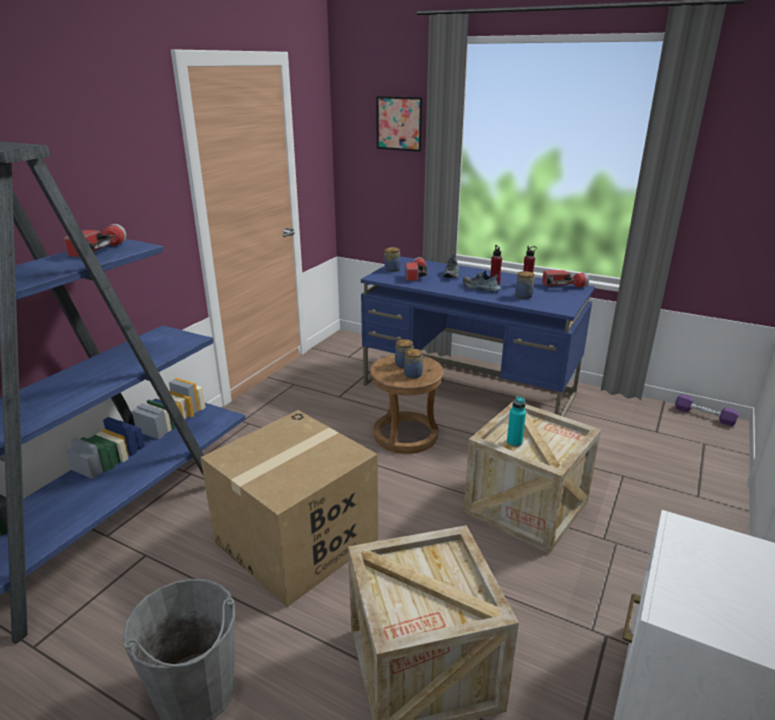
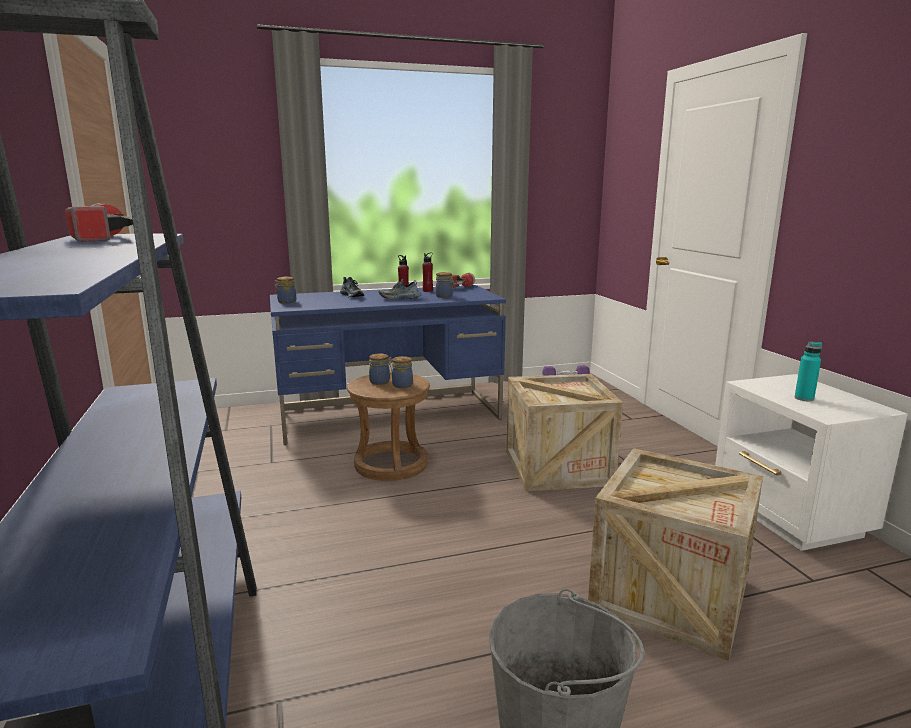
camera: 45 degrees left, 10 degrees down
cardboard box [200,410,378,607] -> none
picture [376,96,423,152] -> none
flashlight [405,257,428,281] -> none
turquoise bottle [507,396,526,447] -> turquoise bottle moved to [795,342,822,401]

